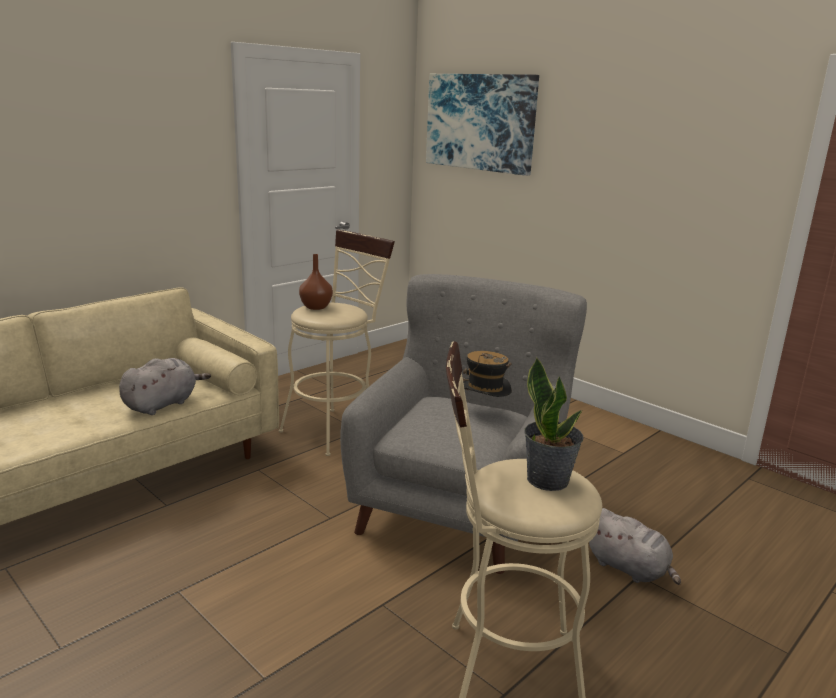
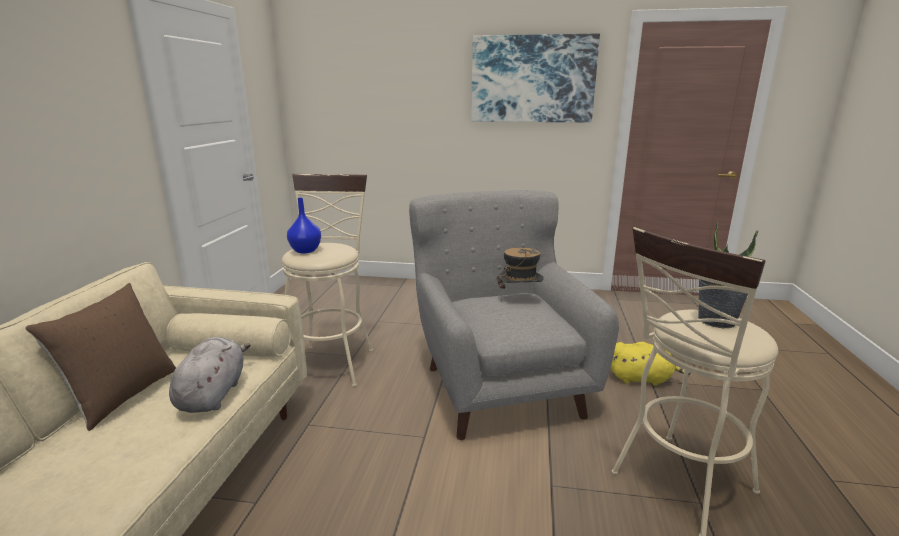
camera: 35 degrees left, 0 degrees up
brown vase [299,254,333,310] -> blue vase [287,198,321,253]
picture [426,74,539,176] -> picture moved to [471,33,600,123]
grey plush toy [589,508,681,585] -> yellow plush toy [611,342,691,386]
none -> brown pillow [25,283,176,431]

